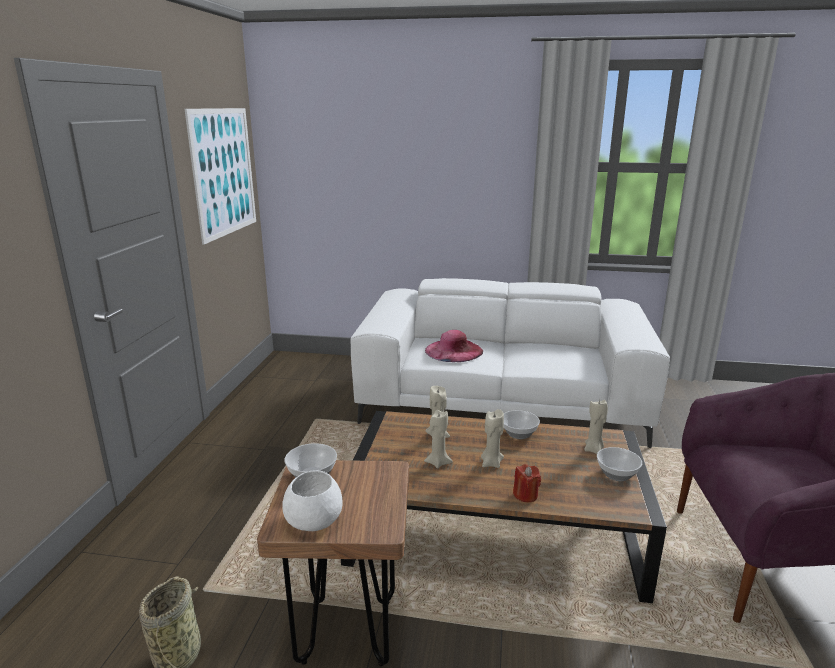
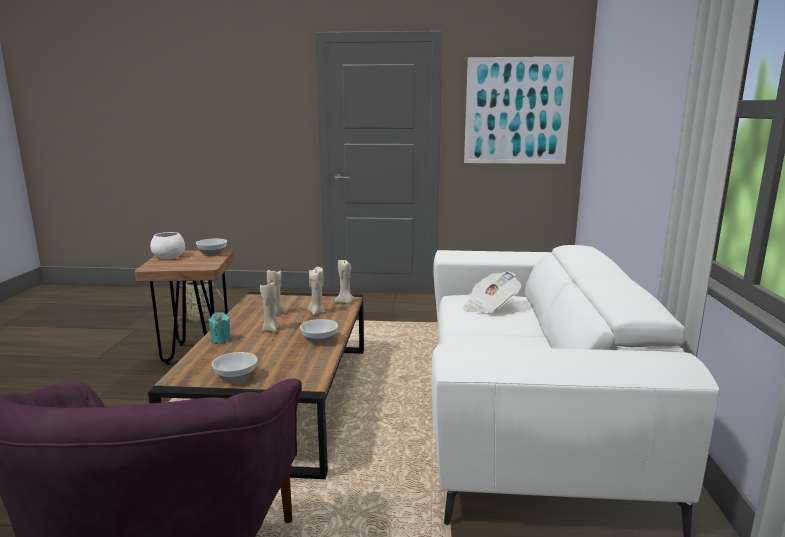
camera: 85 degrees right, 5 degrees down
pink hat [425,330,483,362] -> newspaper [463,271,521,314]
red candle [513,464,541,502] -> turquoise candle [208,312,231,344]
beige candle [584,399,608,454] -> beige candle moved to [335,259,355,304]

